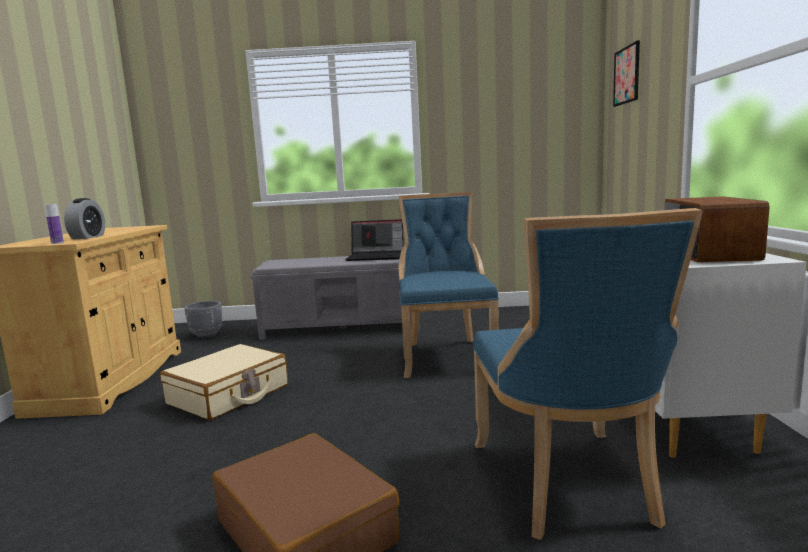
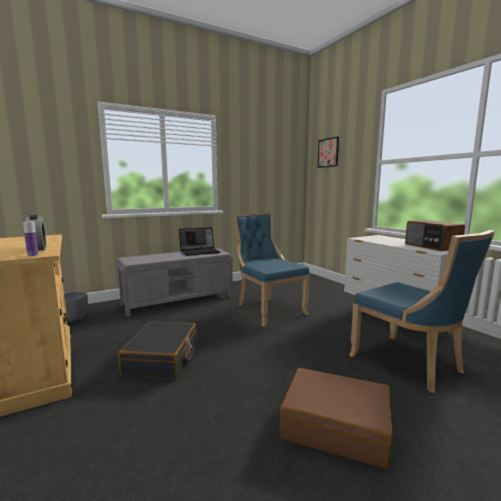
camera: 30 degrees left, 0 degrees up
beige suitcase [160,344,288,420] -> black suitcase [118,321,197,379]

